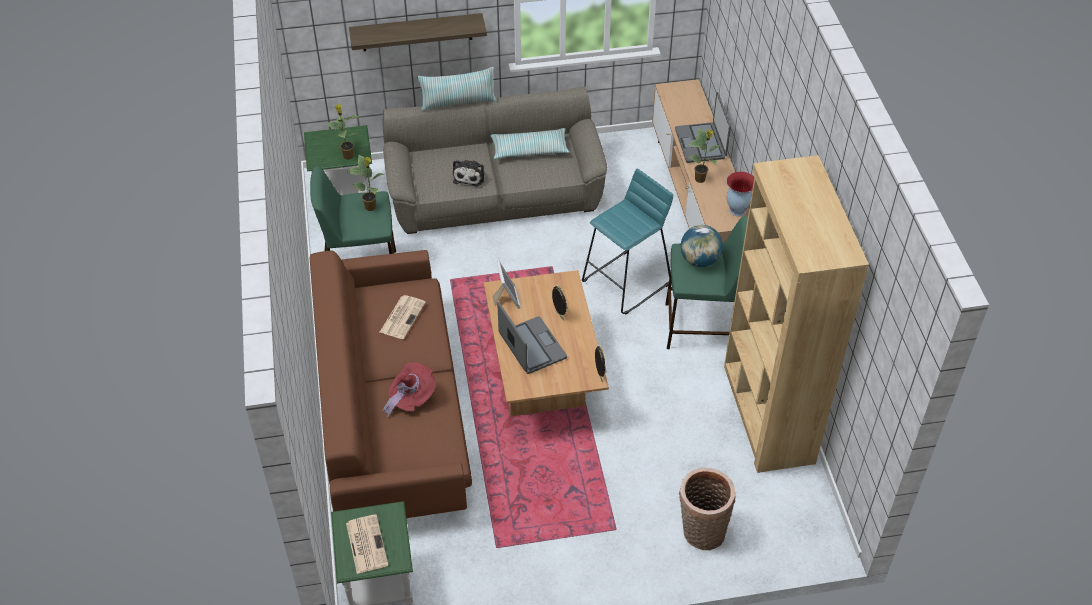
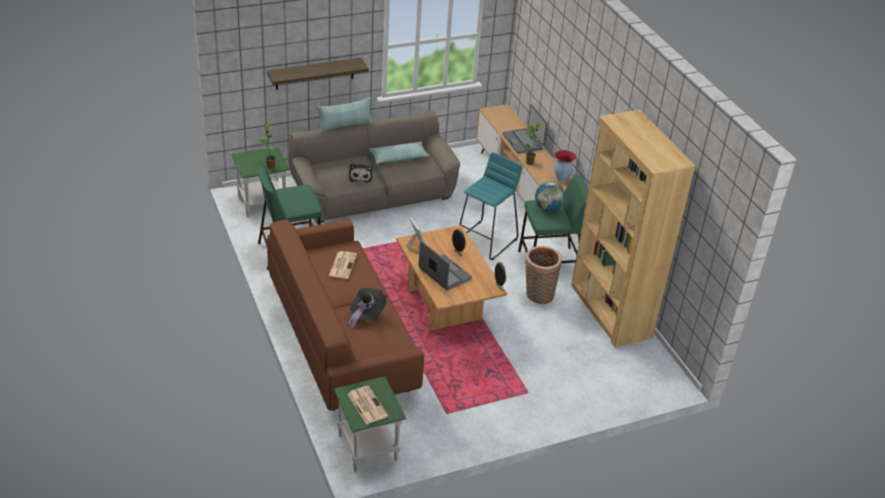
camera: 15 degrees left, 10 degrees down
potted plant [347,155,384,211] -> none
red hat [382,362,436,417] -> black hat [348,288,387,328]
basket [679,468,735,550] -> basket moved to [525,246,562,304]

